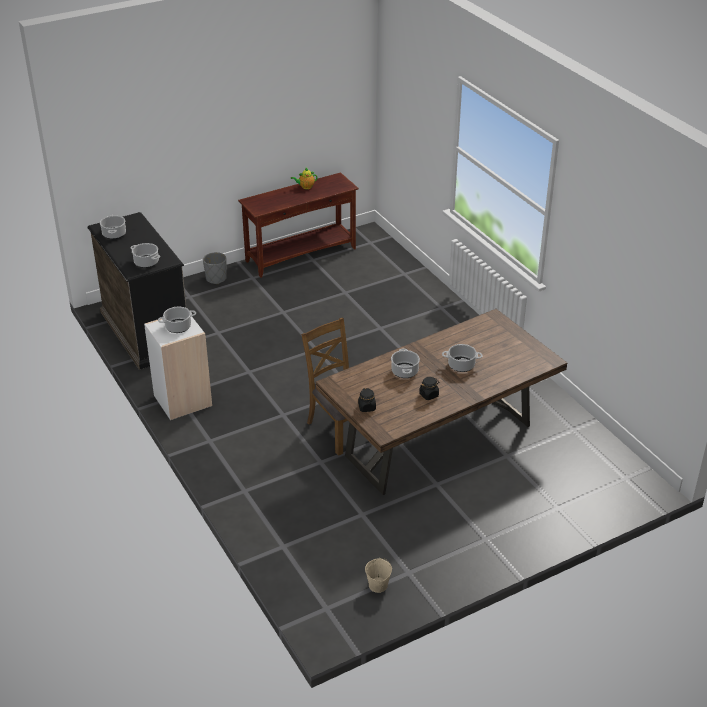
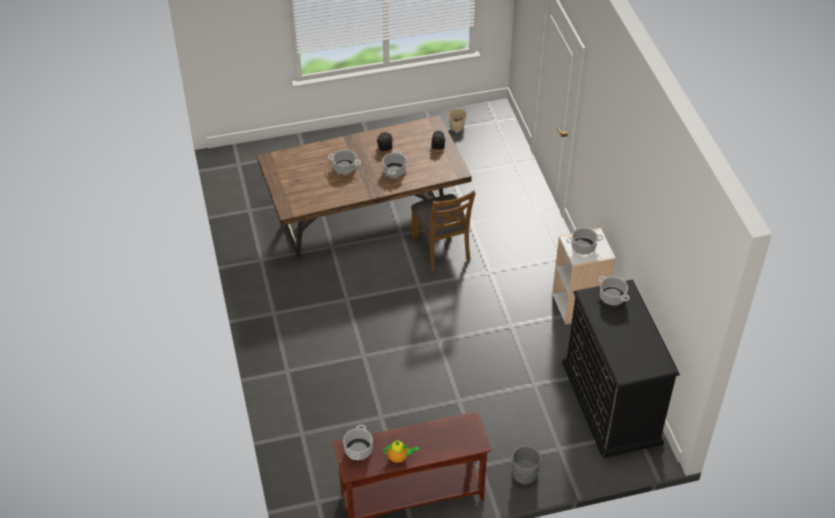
camera: 165 degrees left, 10 degrees up
cooking pot [100,215,126,239] -> cooking pot moved to [343,425,373,460]

